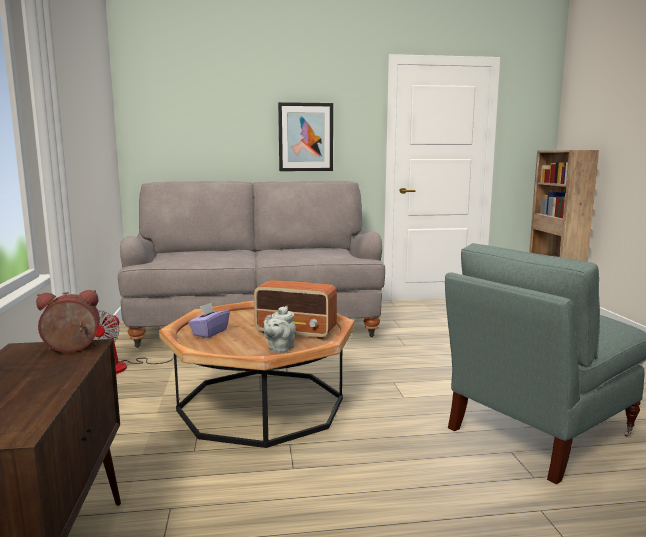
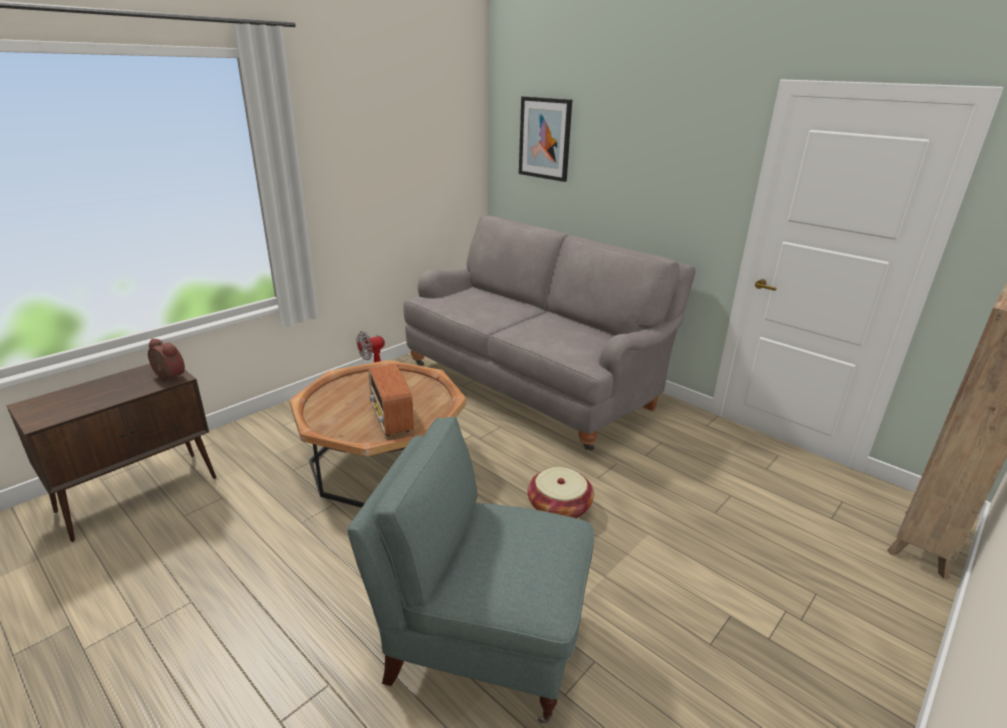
camera: 50 degrees right, 15 degrees up
purple tissue box [189,303,230,338] -> none
grey teapot [263,306,296,353] -> none
picture [278,102,333,171] -> picture moved to [519,96,572,182]
none -> basket [528,467,594,518]

